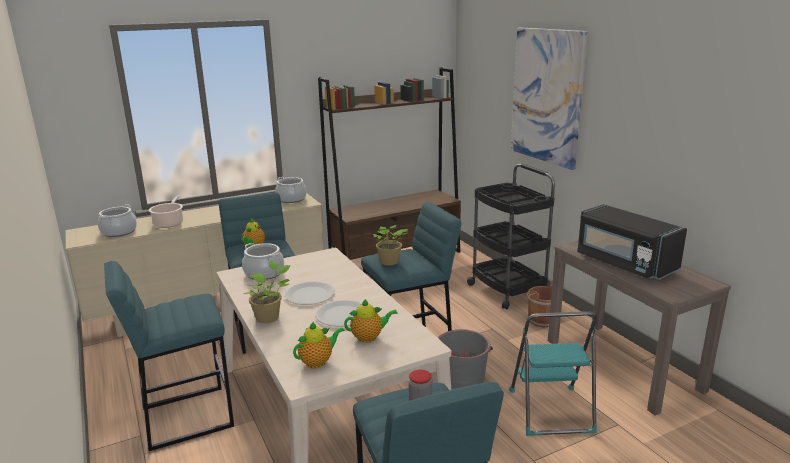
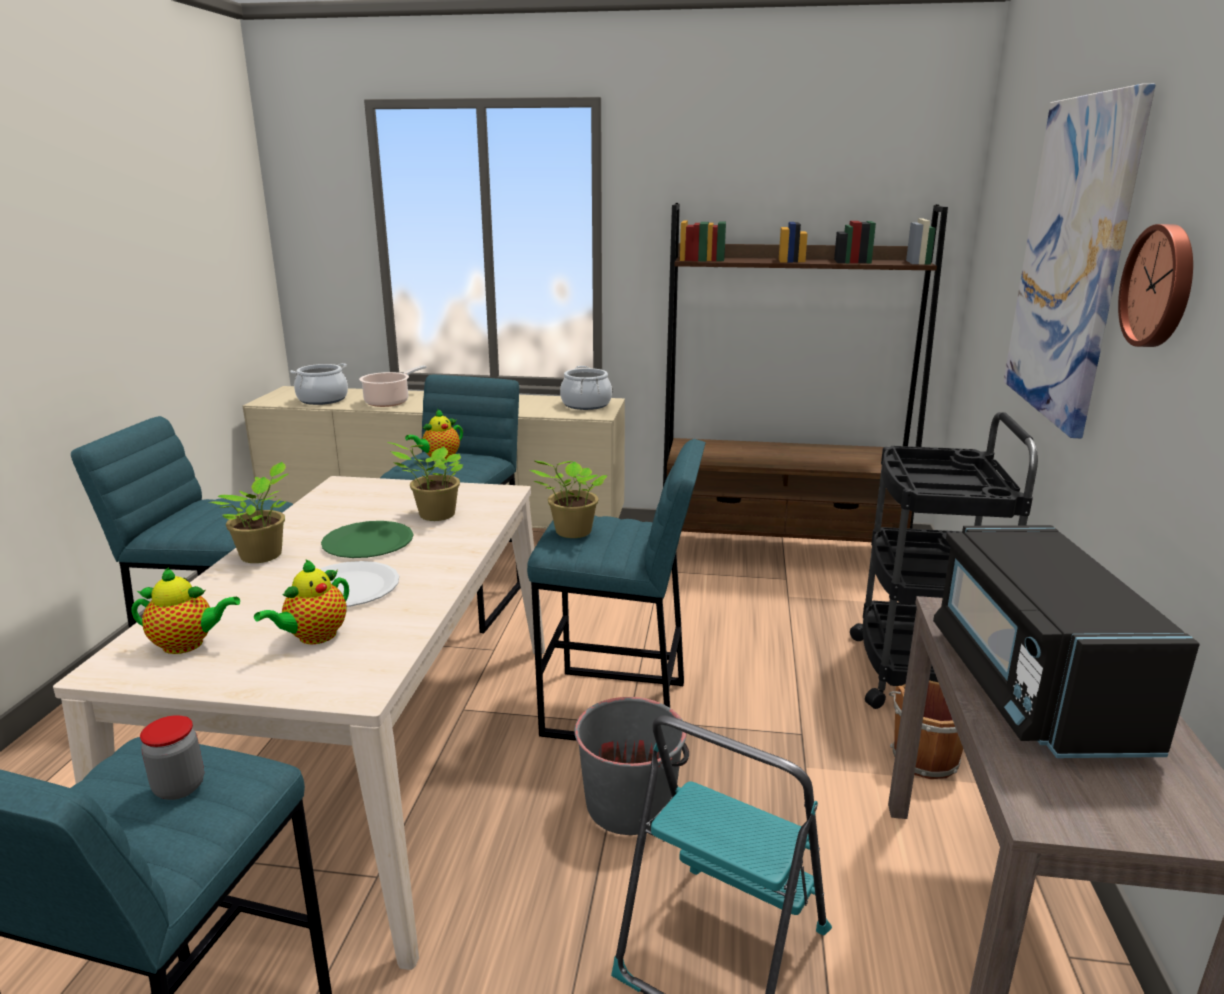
camera: 35 degrees right, 0 degrees up
cooking pot [242,243,284,280] -> none
white plate [284,281,335,305] -> green plate [321,521,414,558]
teapot [344,299,398,343] -> teapot turned 105 degrees clockwise [254,559,349,644]
none -> potted plant [388,442,464,521]
none -> wall clock [1118,224,1193,347]

